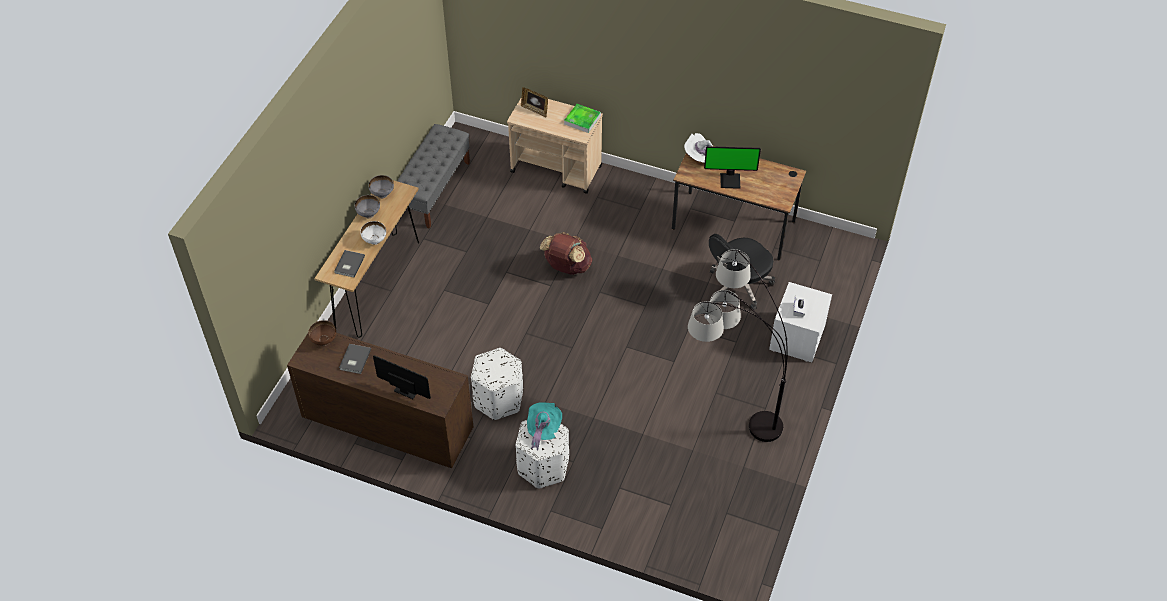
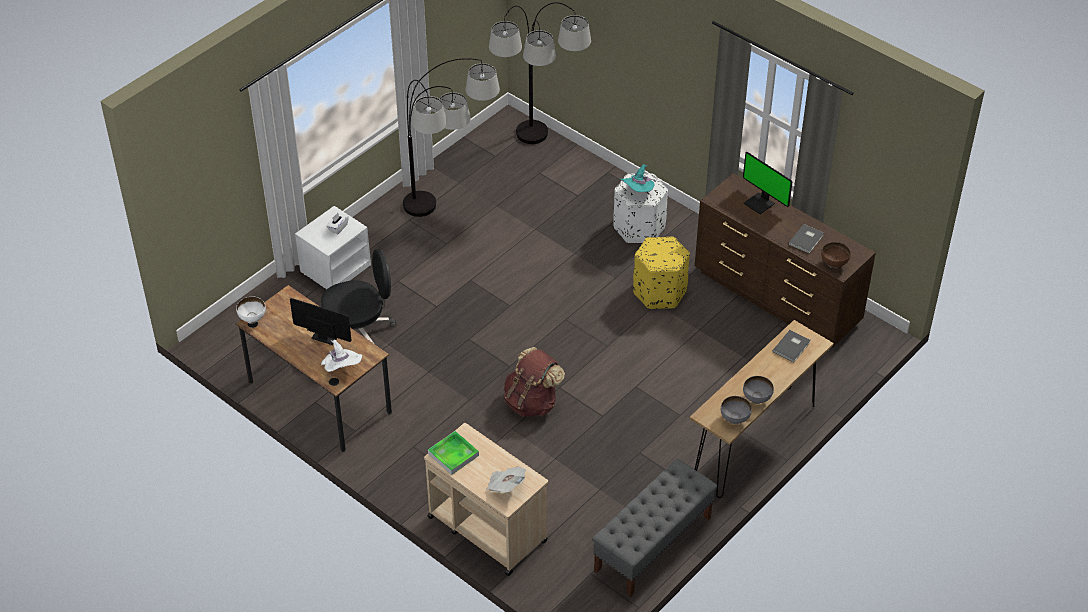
camera: 160 degrees left, 5 degrees down
white bowl [360,221,386,245] -> white bowl moved to [236,297,266,324]
white ottoman [471,348,523,420] -> yellow ottoman [633,237,690,309]
picture frame [521,87,548,118] -> newspaper [486,466,526,493]
none -> floor lamp [489,2,591,144]

